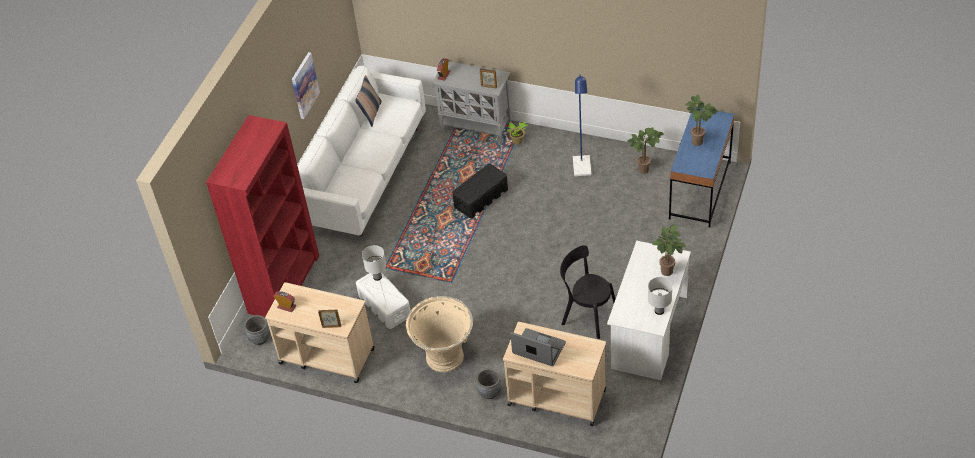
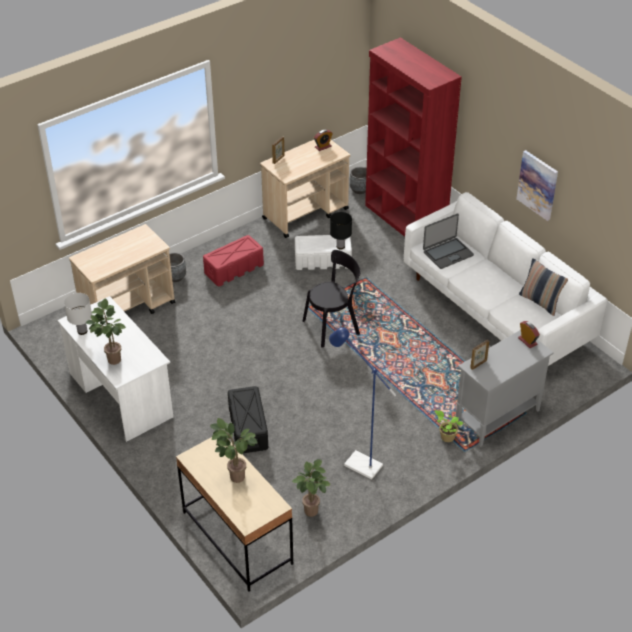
camera: 120 degrees right, 5 degrees down
white table lamp [362,245,386,281] -> black table lamp [330,212,352,250]
beige planter [406,296,473,373] -> red storage box [203,235,264,286]
black storage box [452,164,508,218] -> black storage box moved to [228,386,268,453]
laptop [510,328,566,366] -> laptop moved to [423,213,474,269]
black chair [560,245,616,339] -> black chair moved to [303,250,360,348]
blue desk [669,108,735,228] -> beige desk [176,437,293,592]

